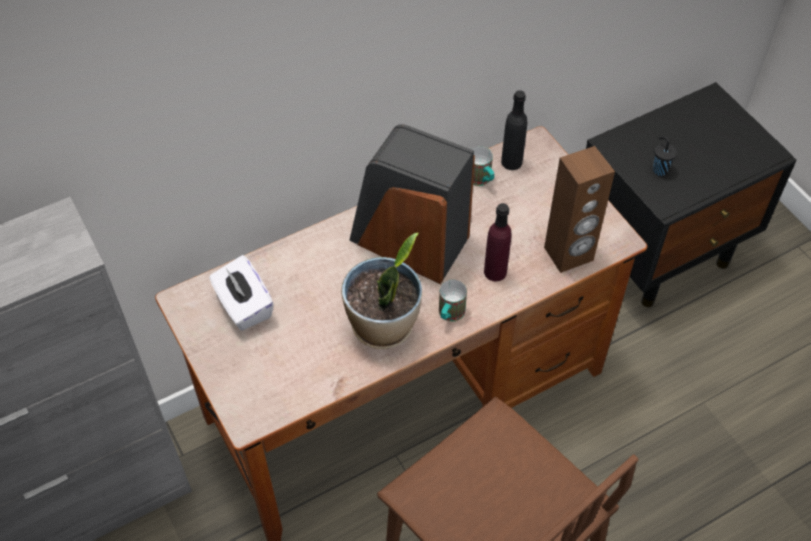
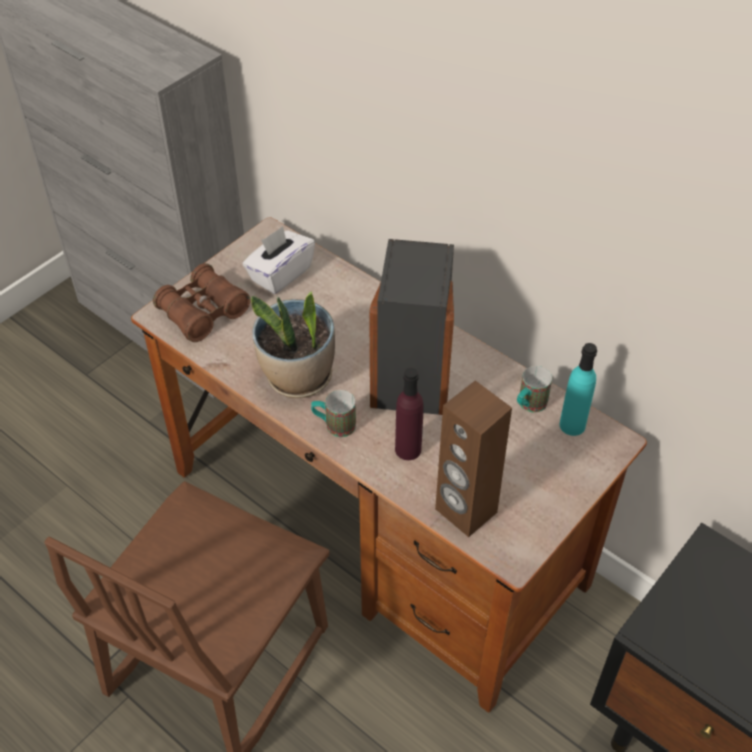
camera: 70 degrees right, 5 degrees down
black bottle [501,90,527,170] -> turquoise bottle [559,343,597,436]
black cup [653,137,677,176] -> none
none -> brown binoculars [153,263,250,342]

